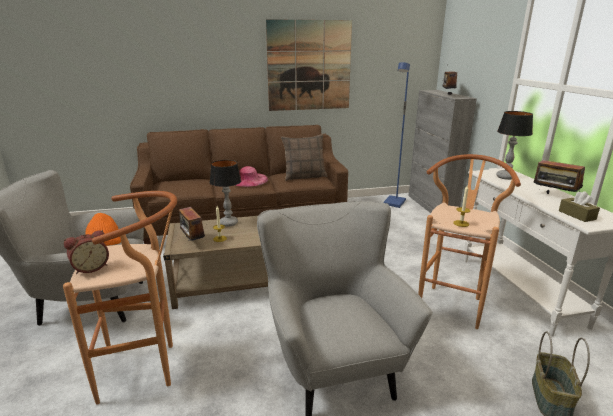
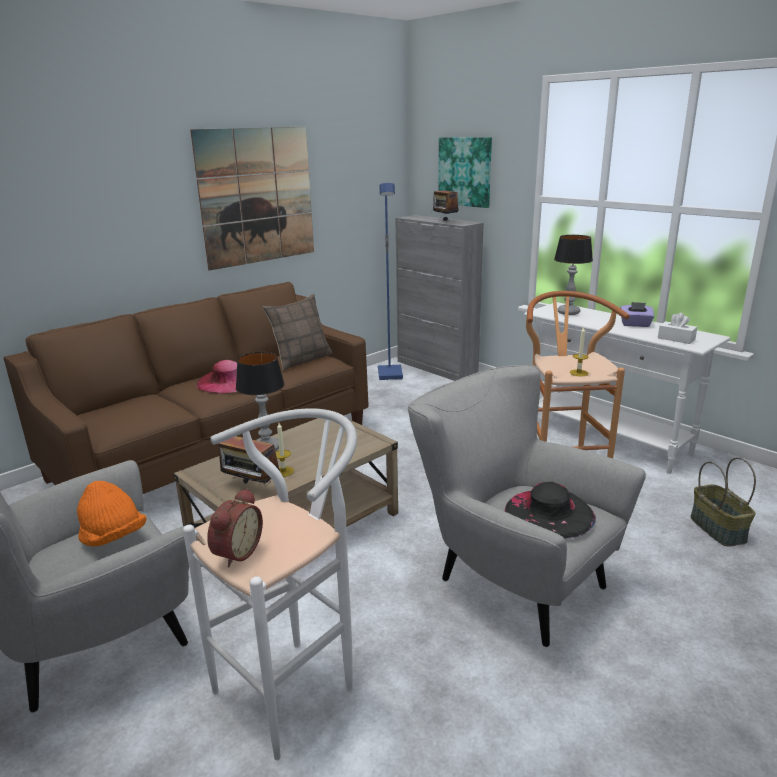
camera: 30 degrees left, 0 degrees up
brown stool [63,191,177,405] -> white stool [183,408,357,760]
radio [534,160,585,194] -> purple tissue box [620,302,654,327]
brown tissue box [559,191,600,222] -> white tissue box [658,313,697,344]
none -> picture [438,137,492,208]
none -> black hat [505,482,596,539]

